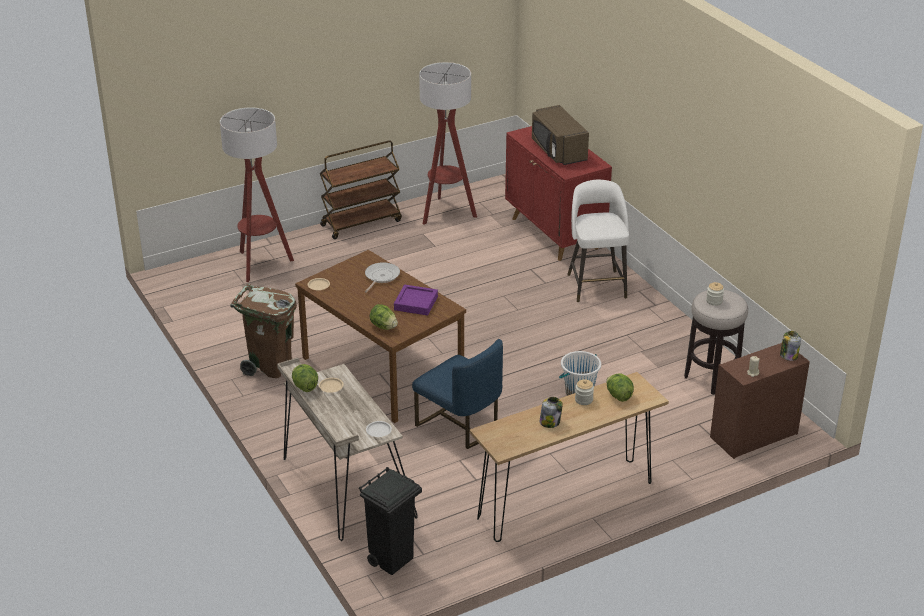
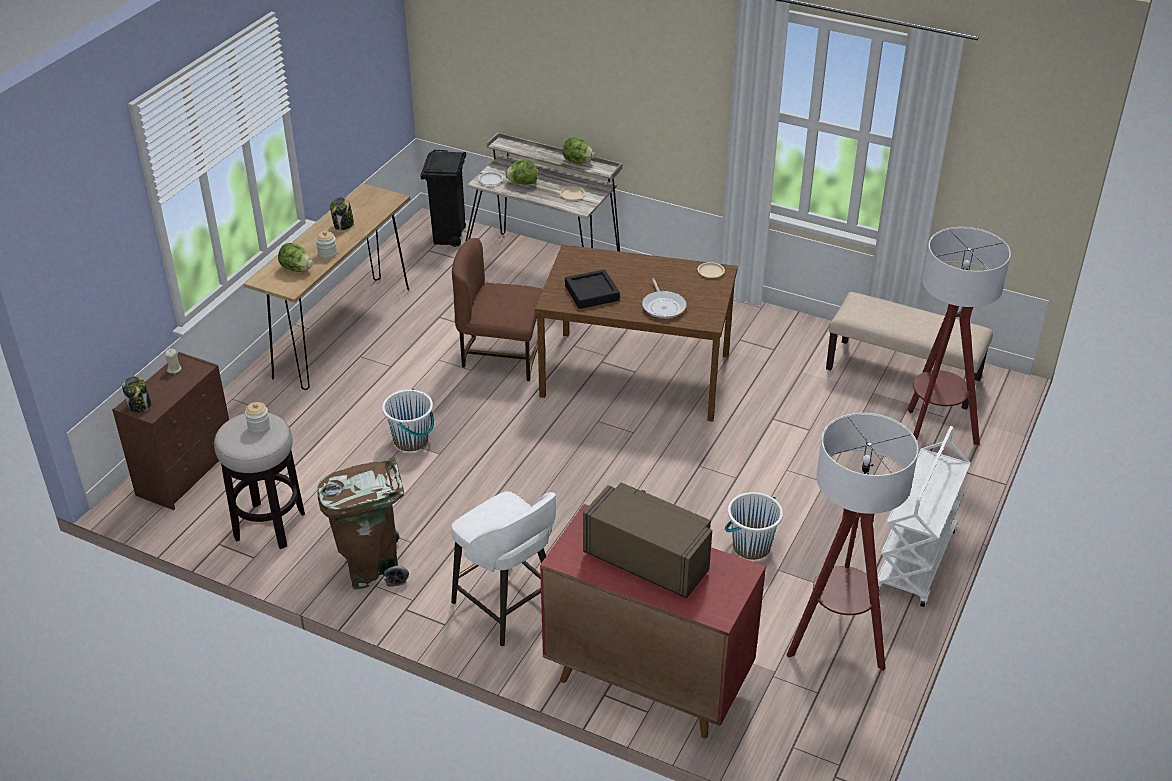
camera: 145 degrees right, 5 degrees up
brown trash can [230,284,297,378] -> brown trash can moved to [317,457,409,589]
brown cart [320,140,402,239] -> white cart [877,426,971,607]
lettuce [370,304,398,330] -> lettuce moved to [505,160,538,185]
purple tray [394,285,438,315] -> black tray [565,269,620,309]
blue chair [412,339,503,449] -> brown chair [452,238,543,381]
none -> white bucket [725,492,783,560]
none -> beige bench [826,292,993,410]

